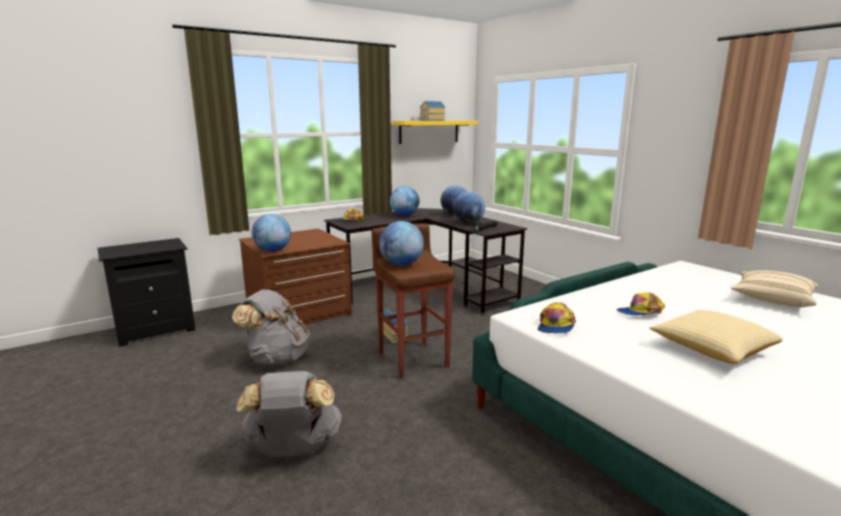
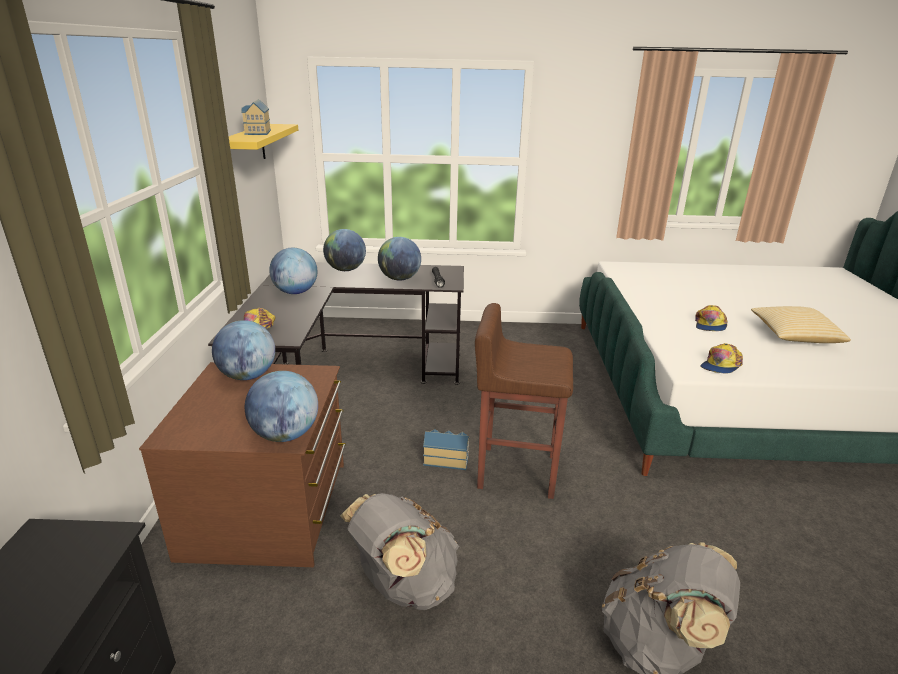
camera: 55 degrees left, 10 degrees up
globe [379,221,424,266] -> globe moved to [212,320,275,380]
cap [538,302,576,333] -> cap turned 75 degrees clockwise [700,343,743,374]
beige pillow [731,270,818,308] -> none

